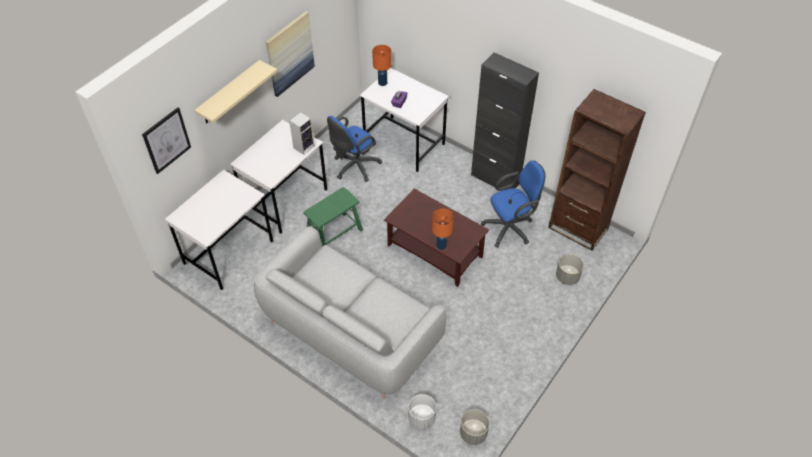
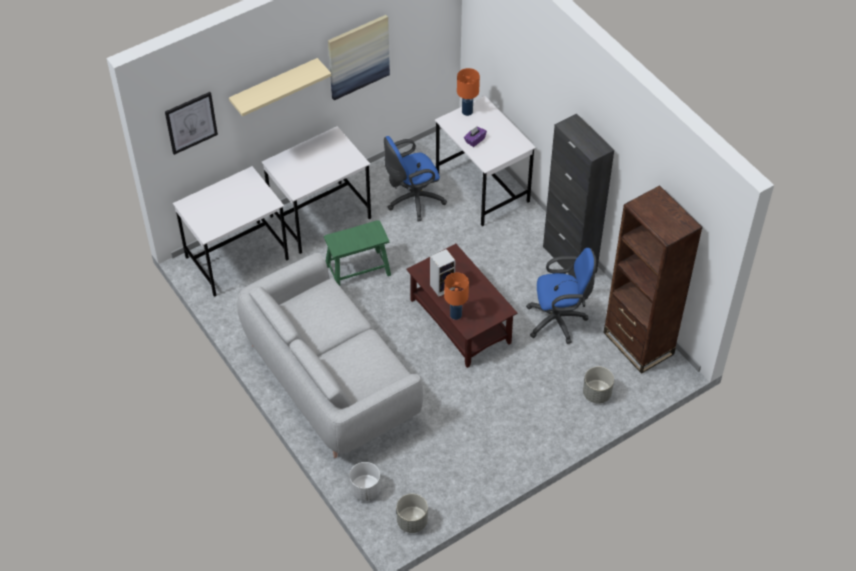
camera: 20 degrees right, 0 degrees up
speaker [289,112,315,155] -> speaker moved to [430,249,455,297]

